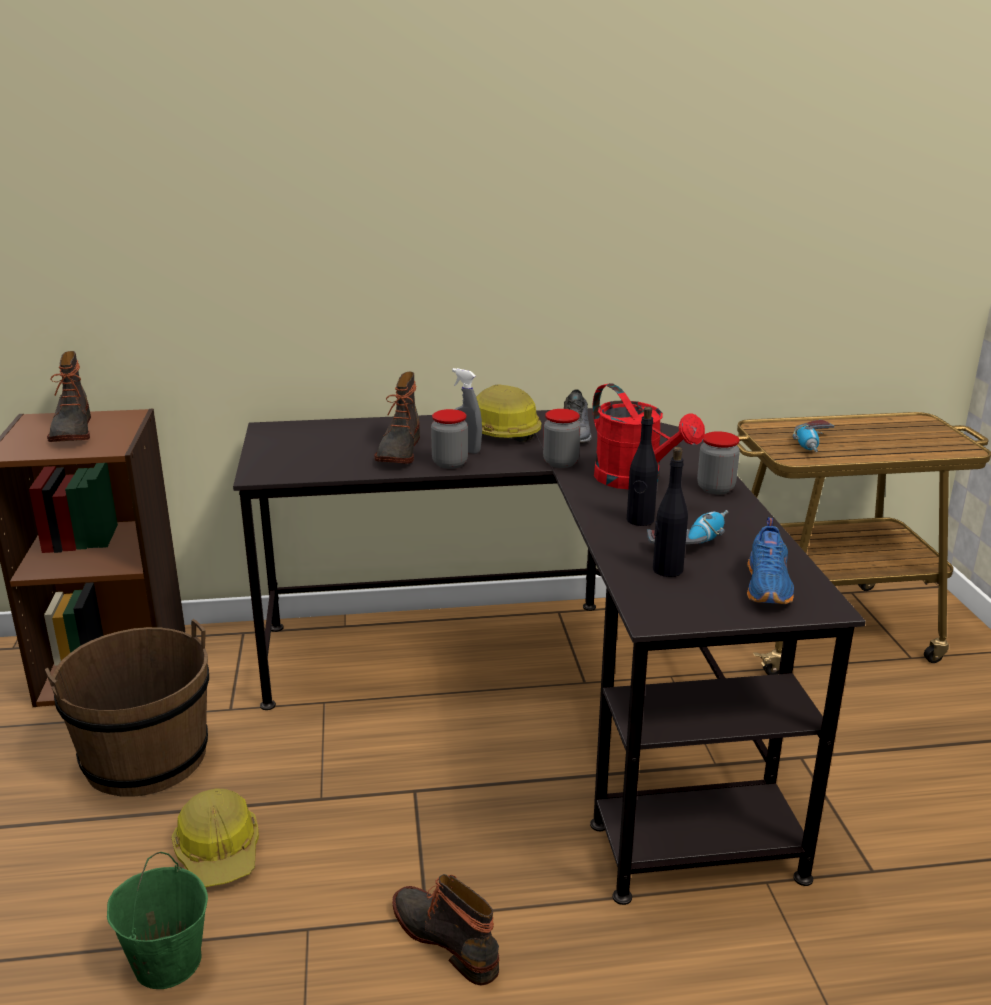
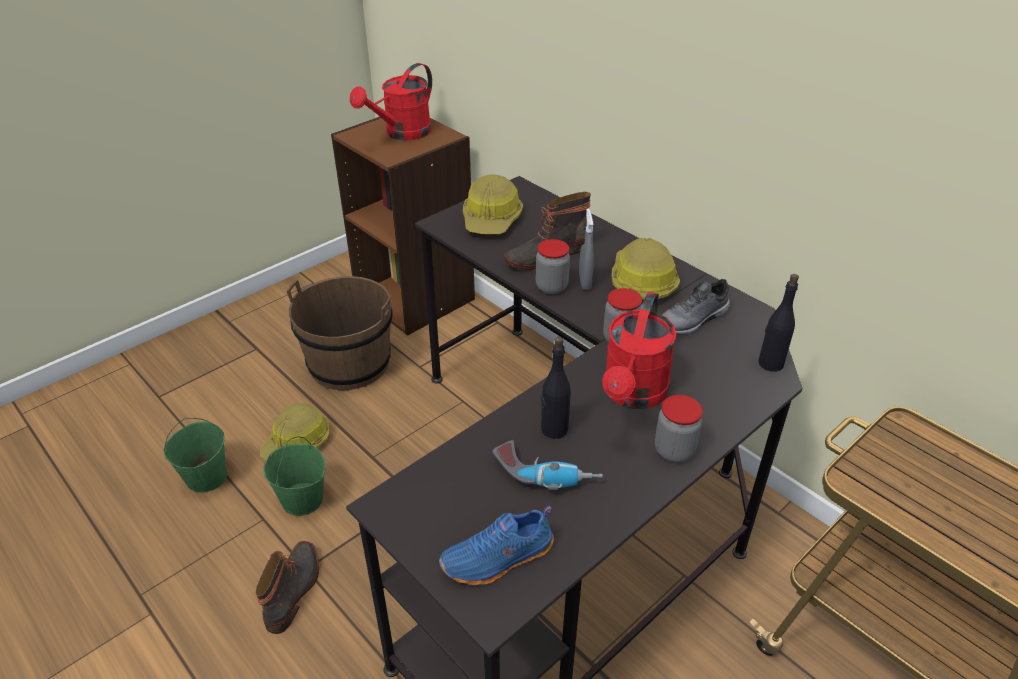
camera: 55 degrees right, 15 degrees up
boot [47,351,91,442] -> red watering can [350,63,432,140]
black bottle [653,447,688,577] -> black bottle moved to [758,274,799,372]
power drill [792,420,834,452] -> none
none -> green bucket [263,436,325,516]
none -> hard hat [463,175,523,234]

